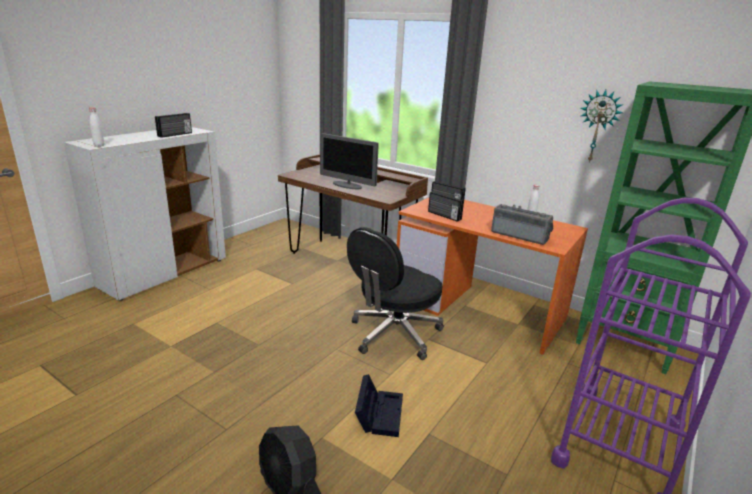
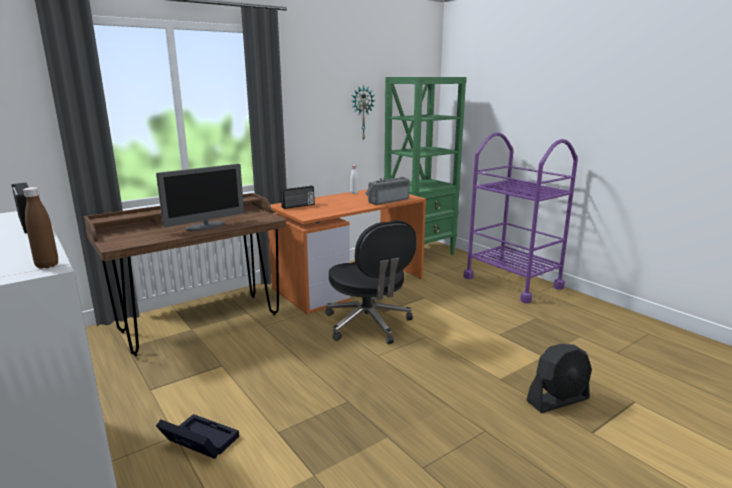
camera: 70 degrees left, 5 degrees down
white bottle [89,107,104,147] -> brown bottle [23,187,58,269]
black storage box [355,374,403,437] -> black storage box moved to [156,414,239,459]
radio [428,191,464,222] -> none

